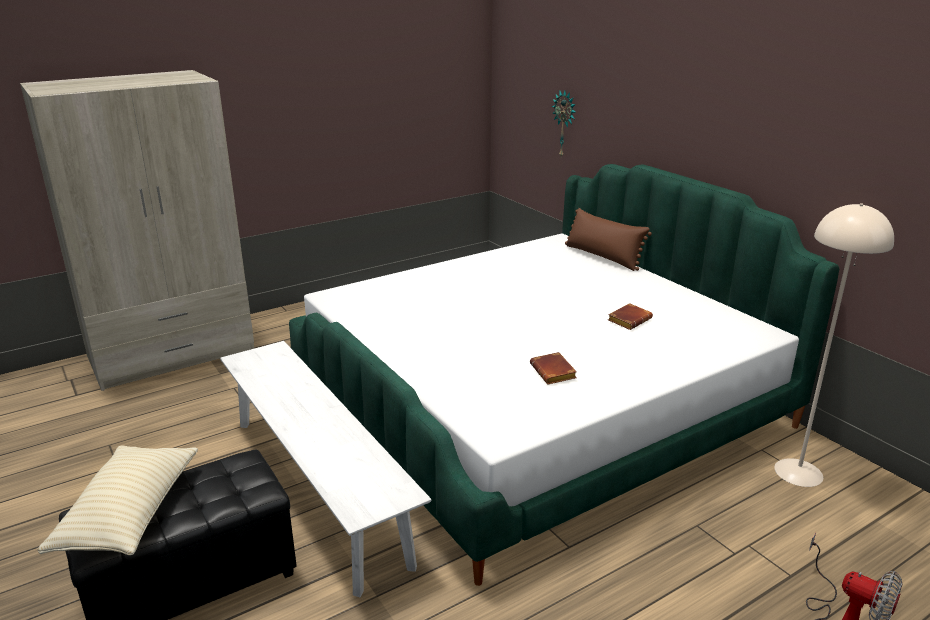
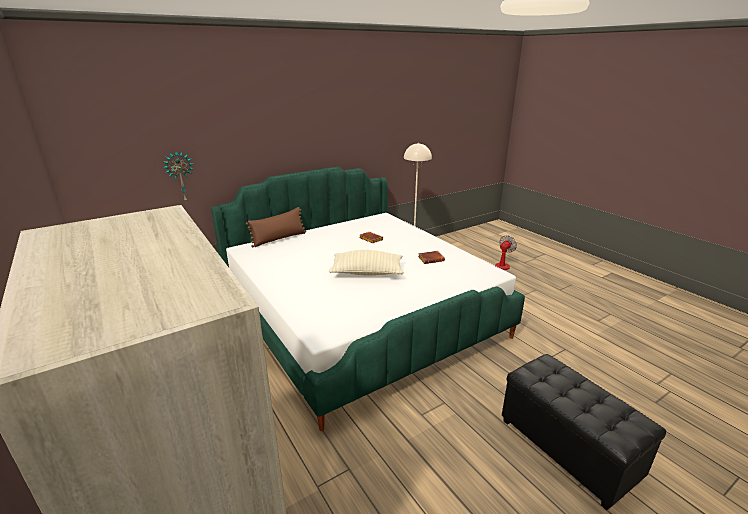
camera: 90 degrees left, 0 degrees up
beige pillow [37,445,198,555] -> beige pillow moved to [329,250,404,275]
white bench [220,341,432,597] -> none

